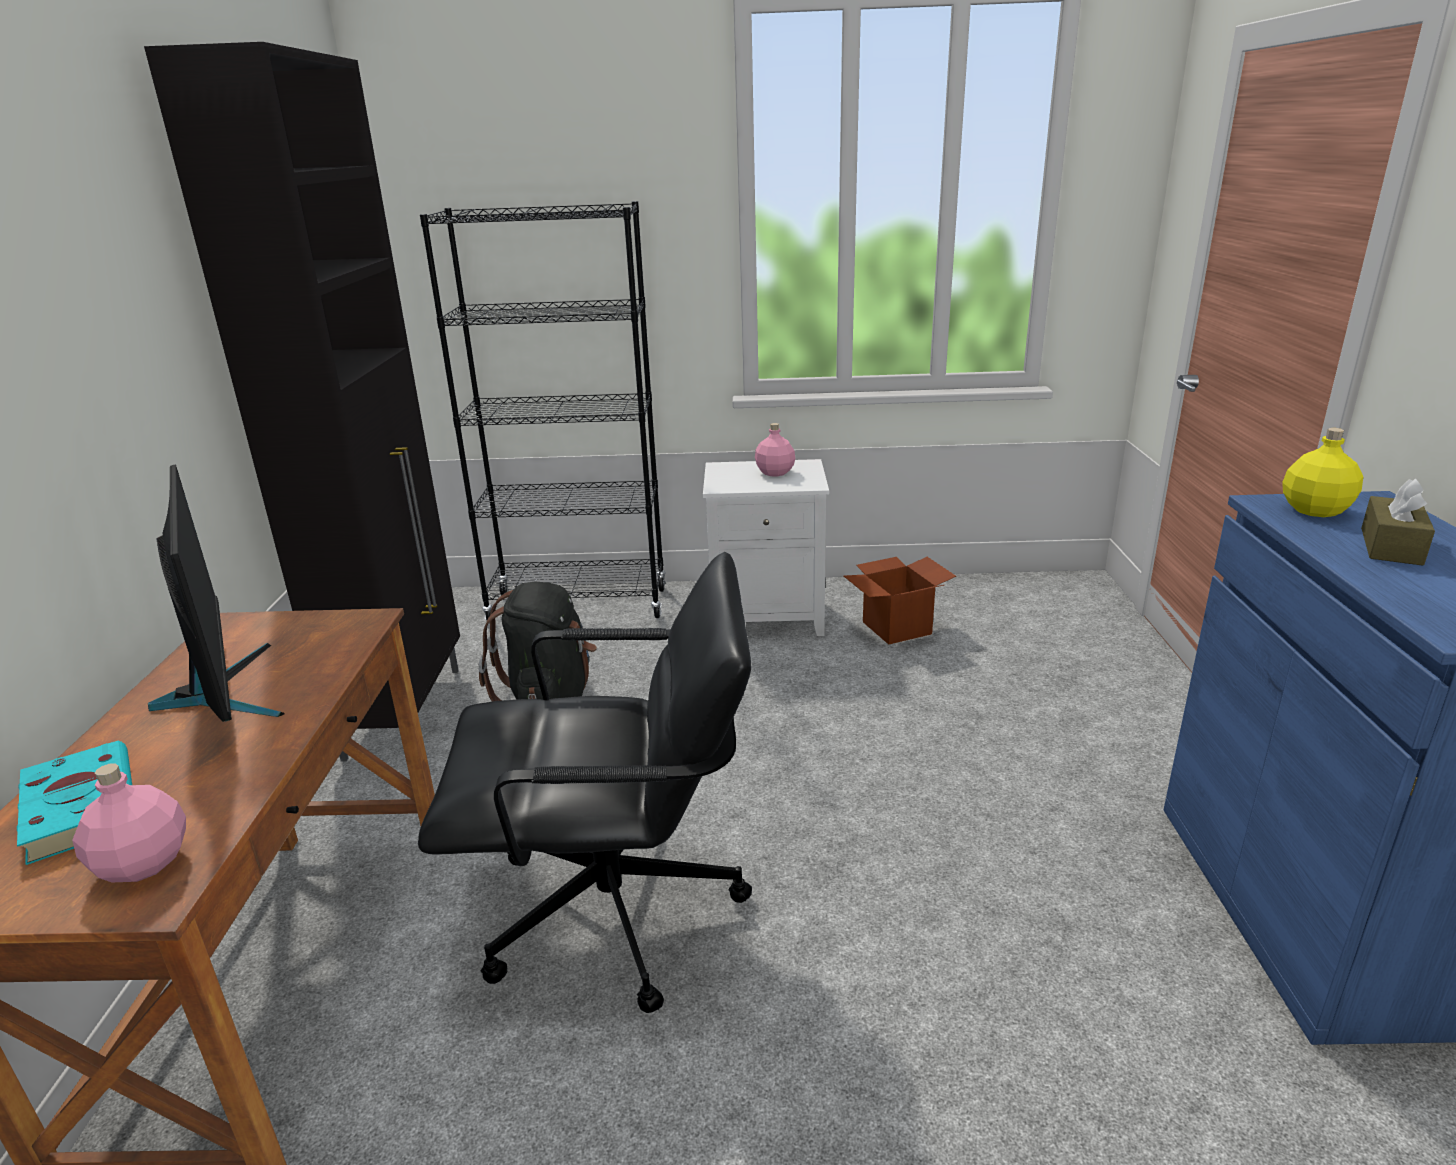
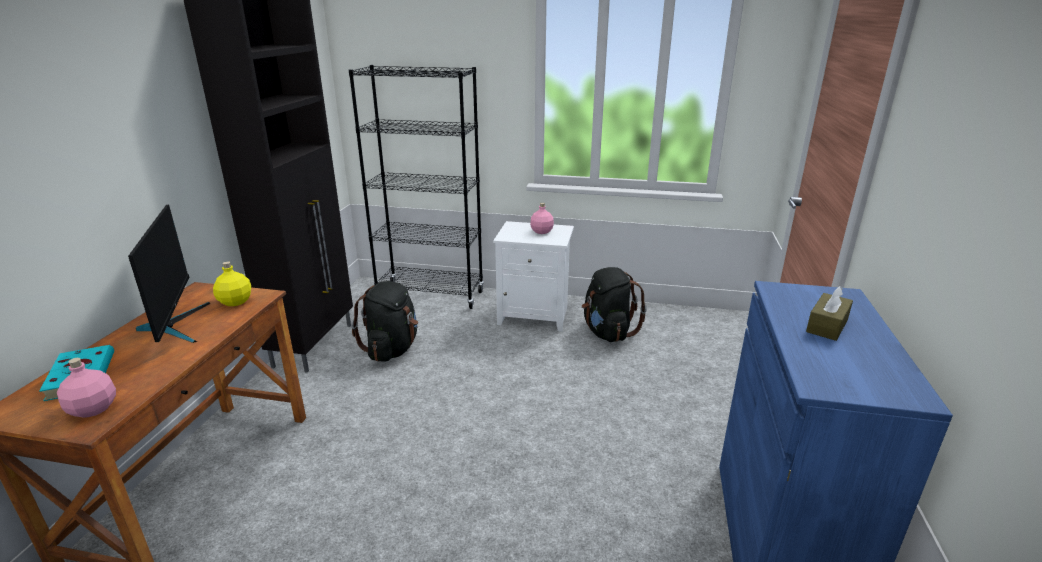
camera: 10 degrees right, 0 degrees up
black office chair [418,552,752,1013] -> none
cardboard box [844,557,956,645] -> black backpack [582,267,647,342]
yellow bottle [1282,428,1363,517] -> yellow bottle moved to [213,261,251,306]

